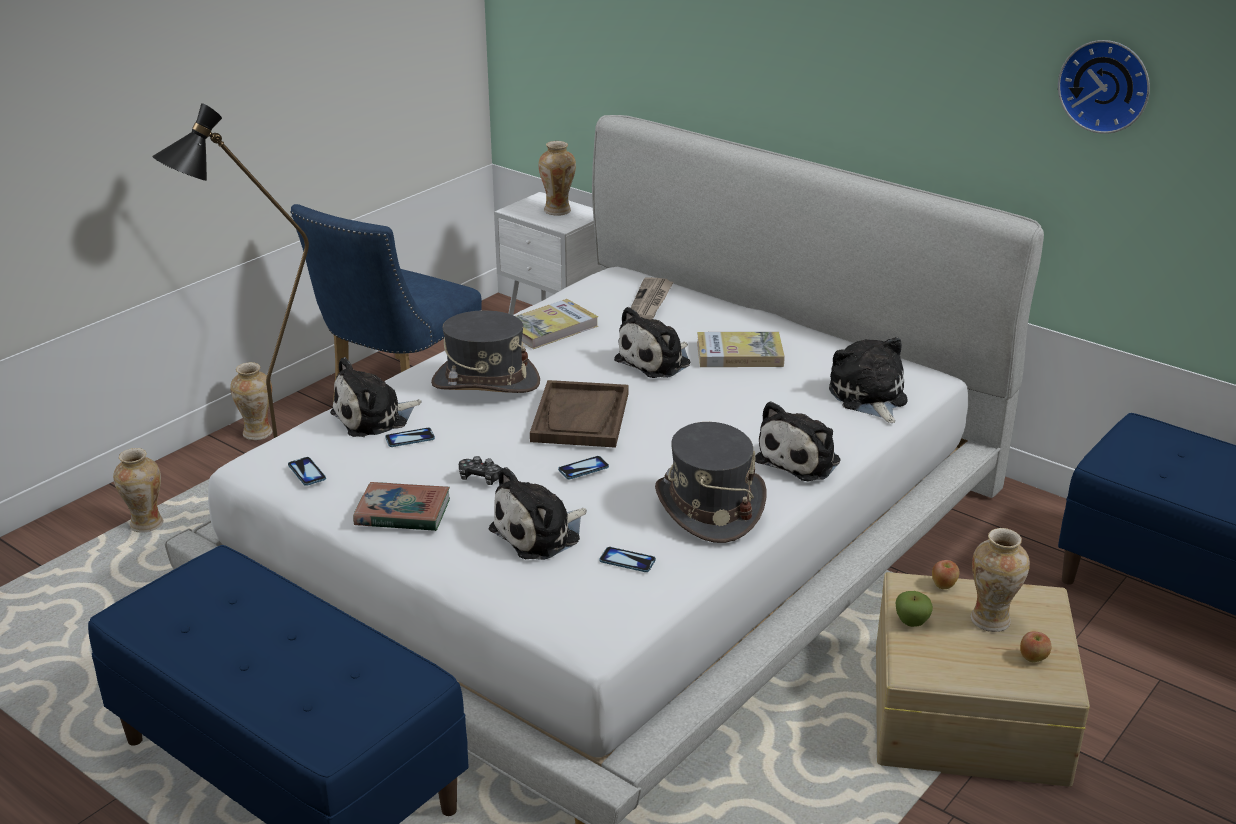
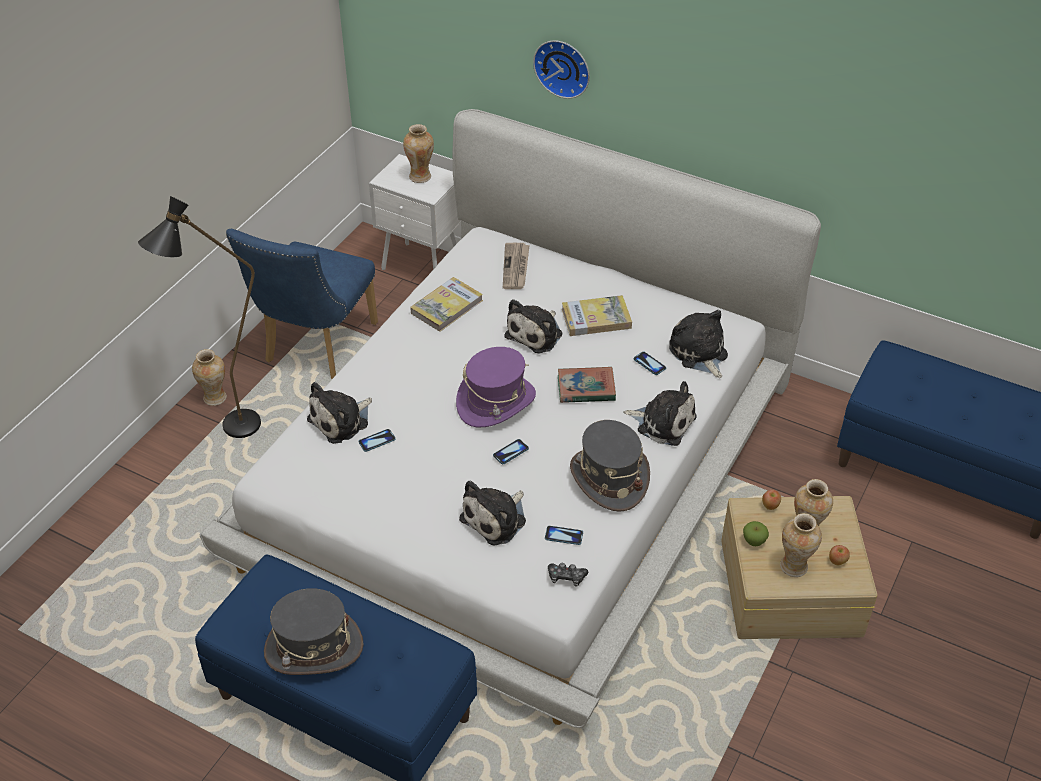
camera: 10 degrees left, 15 degrees up
vase [113,448,163,533] -> vase moved to [780,513,822,577]
phone [288,457,326,486] -> phone moved to [634,352,666,375]
book [353,482,450,531] -> book moved to [558,367,616,403]
grey hat [431,310,540,393] -> grey hat moved to [264,588,364,675]
game controller [459,456,503,485] -> game controller moved to [548,563,588,586]
brown tray [530,380,628,448] -> purple hat [456,347,536,428]
plush toy [755,401,841,482] -> plush toy turned 90 degrees counterclockwise [623,381,697,446]
wall clock [1058,40,1150,134] -> wall clock moved to [533,40,590,99]

